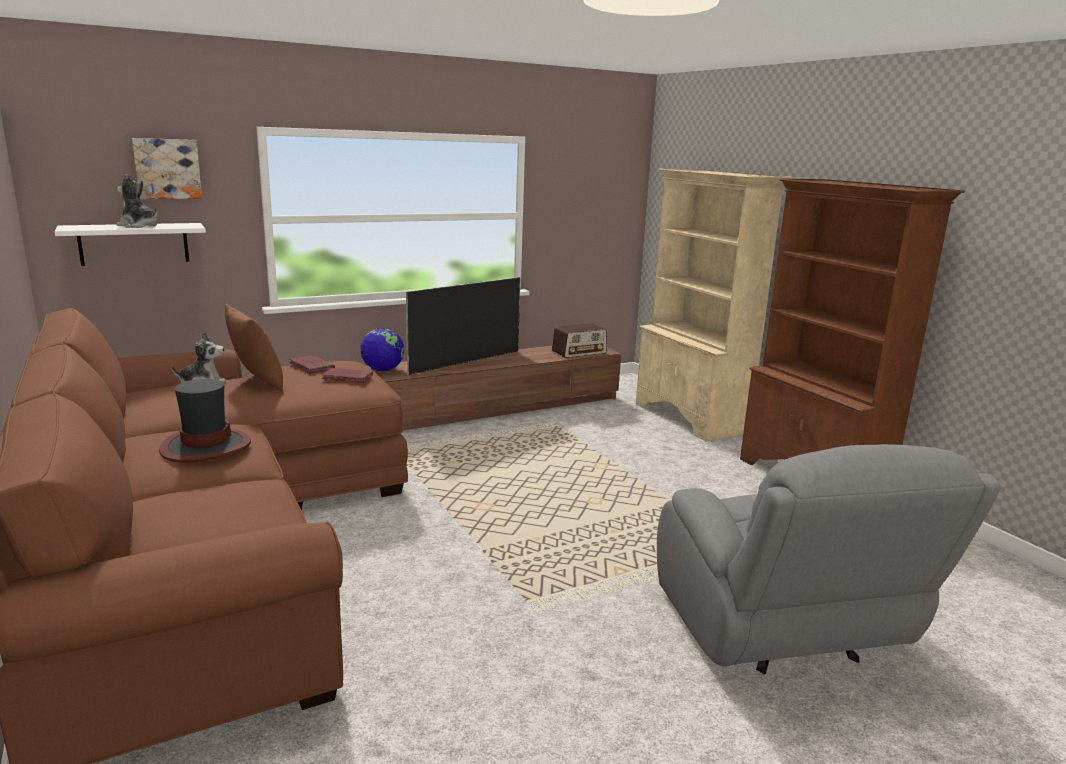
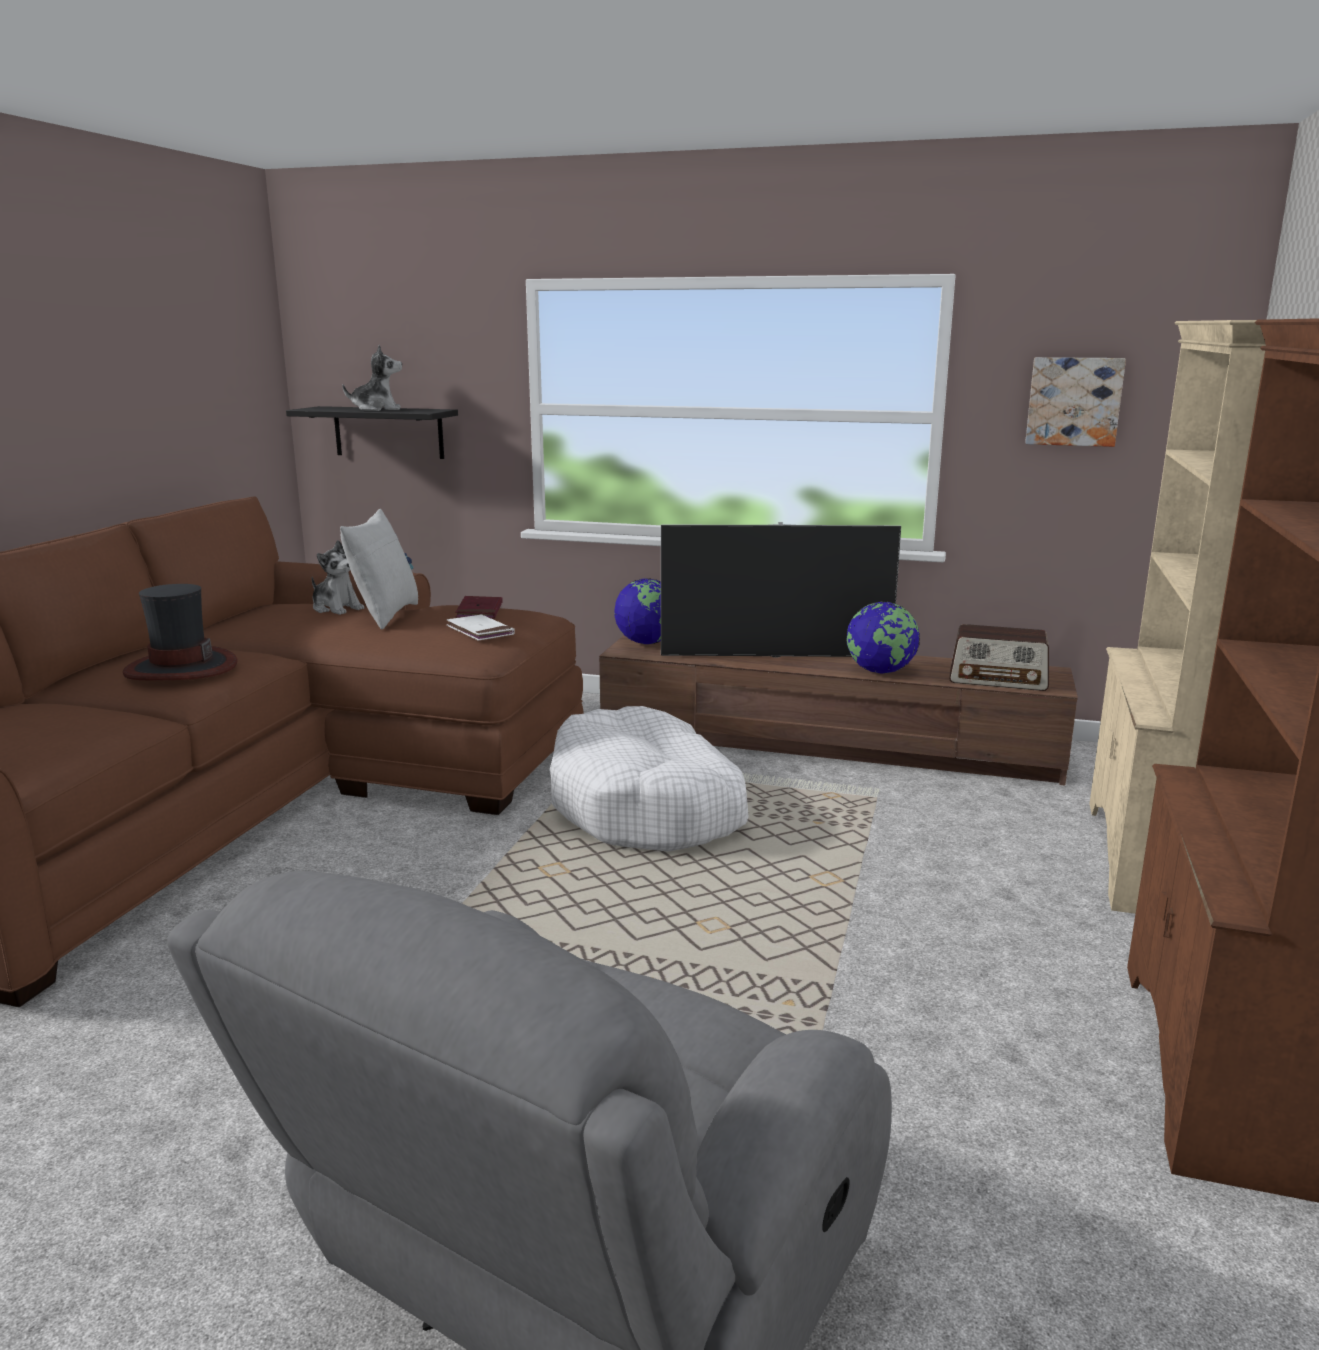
camera: 45 degrees right, 0 degrees up
white shelf [54,223,206,266] -> black shelf [286,406,458,459]
plush toy [116,174,158,228] -> plush toy turned 105 degrees clockwise [342,345,402,411]
picture [132,138,202,199] -> picture moved to [1025,357,1126,447]
brown pillow [225,304,283,391] -> grey pillow [340,509,418,630]
red book [321,368,373,383] -> white book [447,614,515,641]
none -> white dog bed [550,706,749,852]
none -> globe [846,602,920,674]

